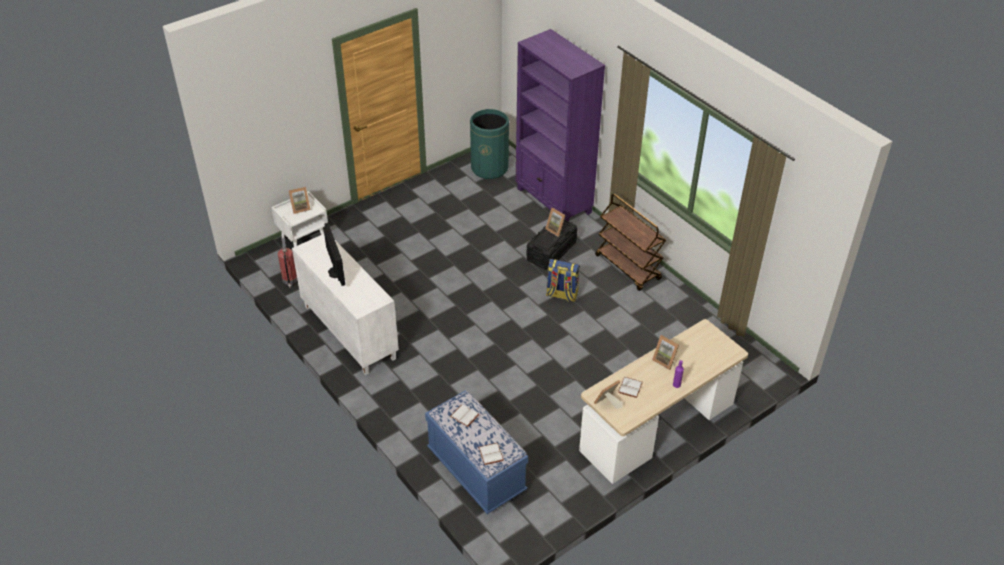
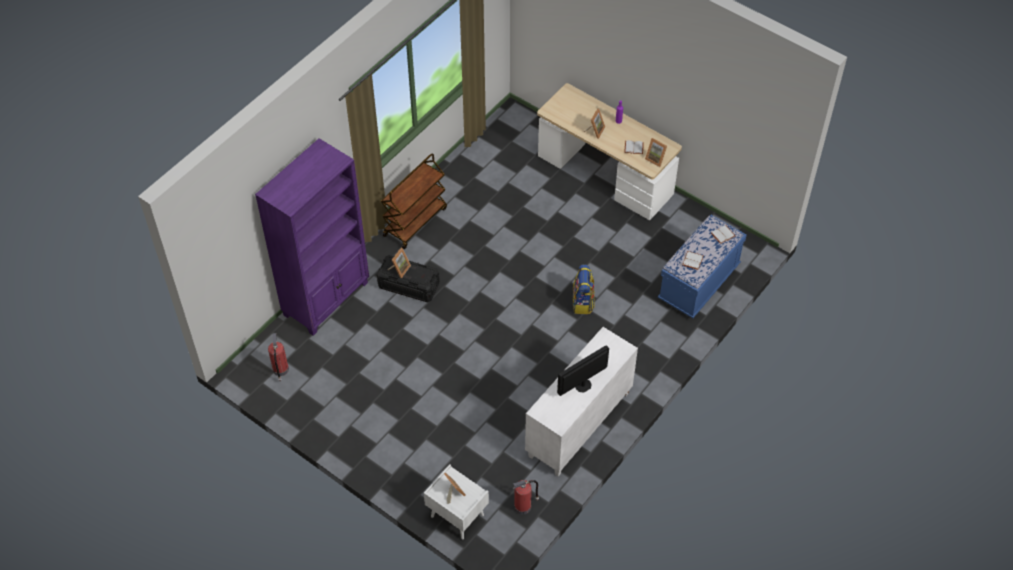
camera: 105 degrees left, 10 degrees up
green trash can [470,109,509,179] -> fire extinguisher [268,333,289,381]
backpack [546,259,580,302] -> backpack moved to [573,264,595,314]

